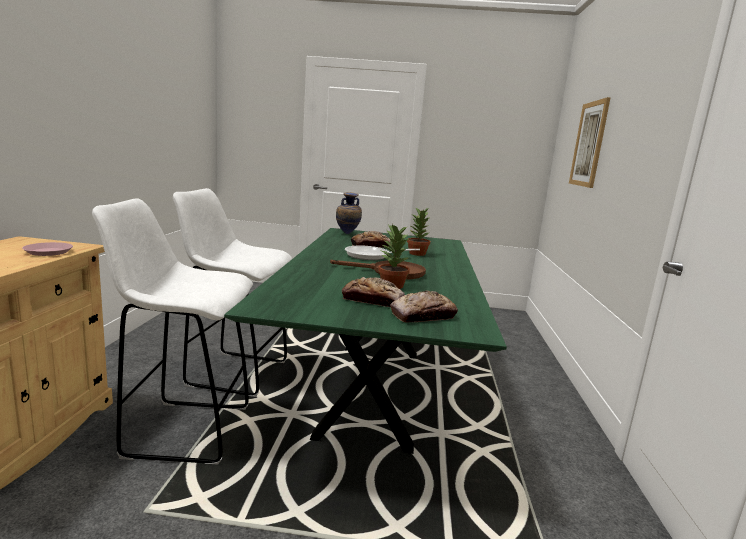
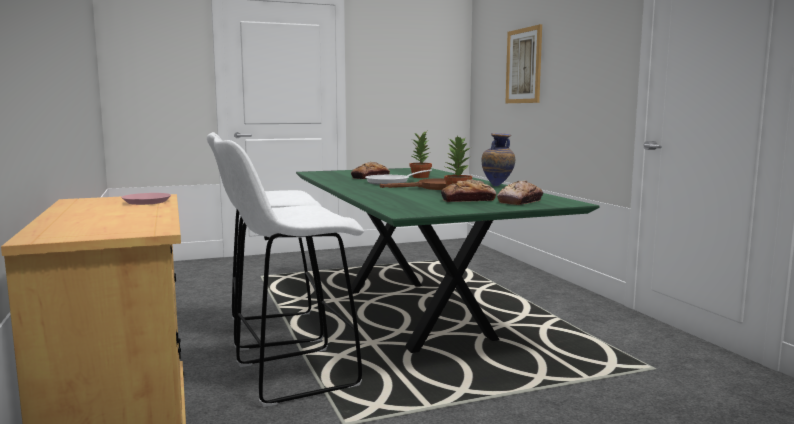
camera: 25 degrees left, 5 degrees down
vase [336,192,362,234] -> vase moved to [481,133,515,186]

